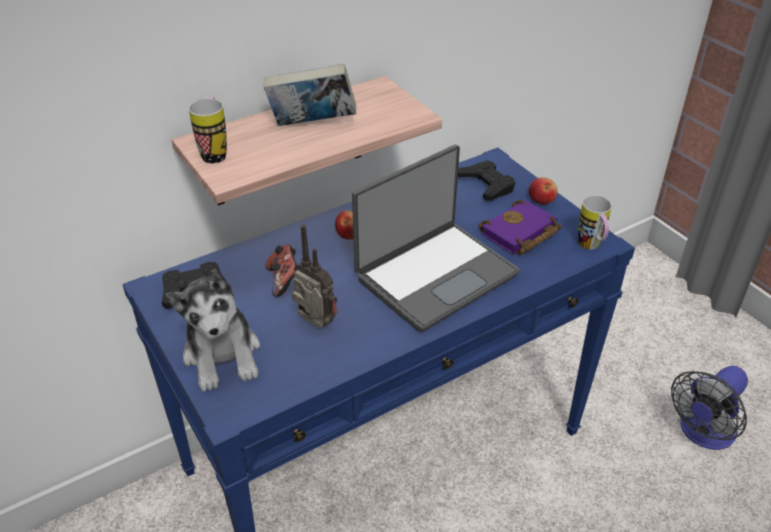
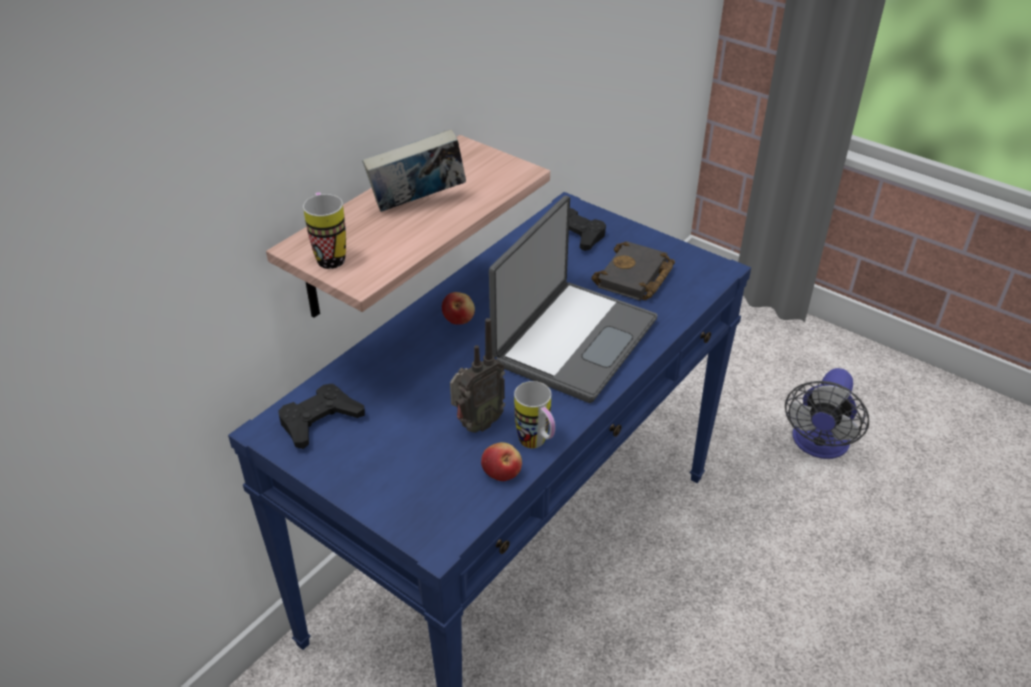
camera: 20 degrees left, 0 degrees up
plush toy [166,269,260,392] -> none
game controller [266,245,297,297] -> none
radio [292,225,337,328] -> radio turned 120 degrees clockwise [450,318,505,433]
purple book [478,200,562,255] -> black book [591,241,675,301]
apple [529,177,558,204] -> apple moved to [481,442,522,481]
mug [578,196,612,250] -> mug moved to [514,381,555,448]

